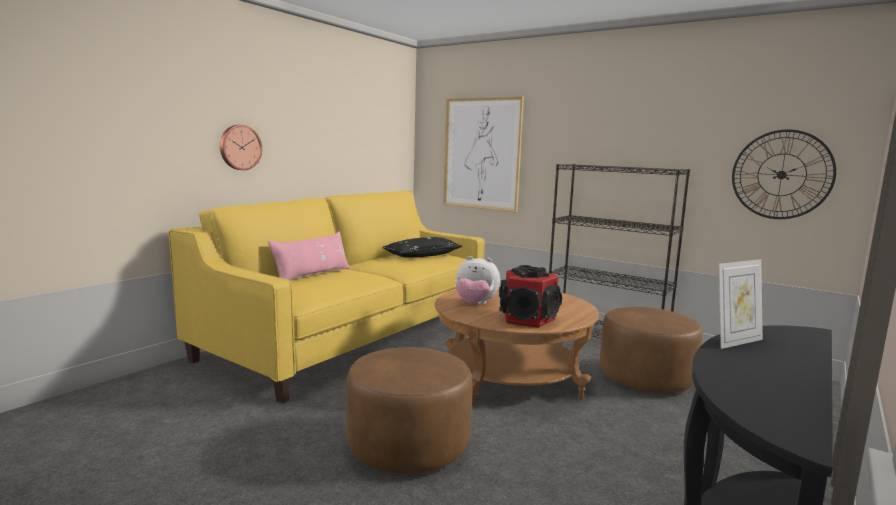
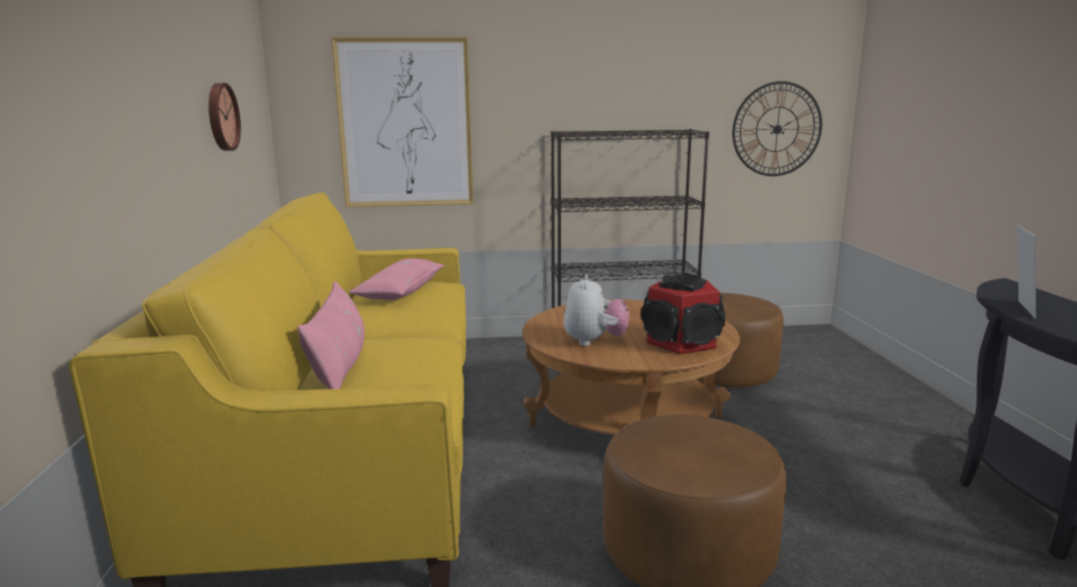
camera: 40 degrees left, 5 degrees up
wall clock [220,125,262,170] -> wall clock moved to [209,83,241,151]
black pillow [382,237,463,258] -> pink pillow [349,258,445,300]
plush toy [455,256,500,304] -> plush toy turned 60 degrees counterclockwise [564,275,629,346]

